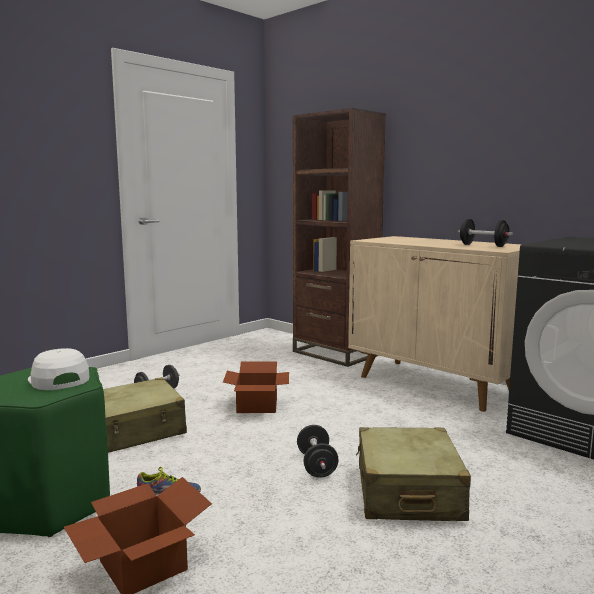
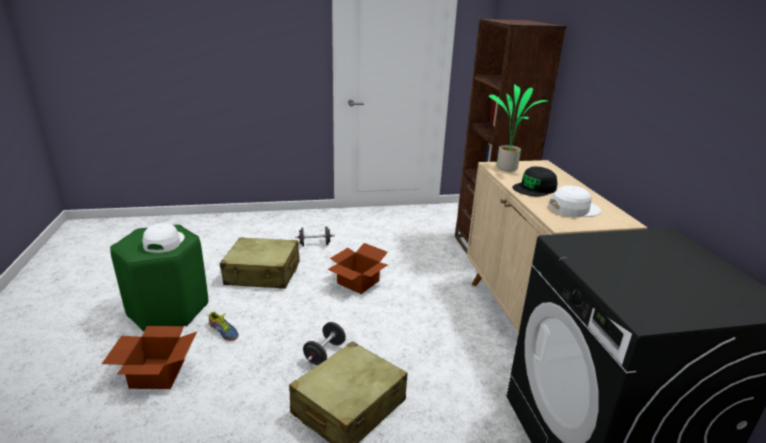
camera: 35 degrees right, 15 degrees up
black dumbbell [458,219,513,247] -> white cap [549,185,601,217]
none -> potted plant [489,84,549,171]
none -> black cap [512,166,557,197]

